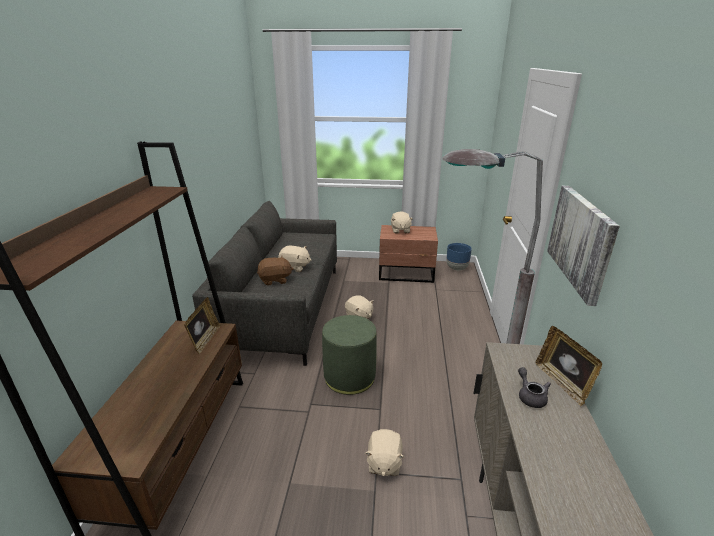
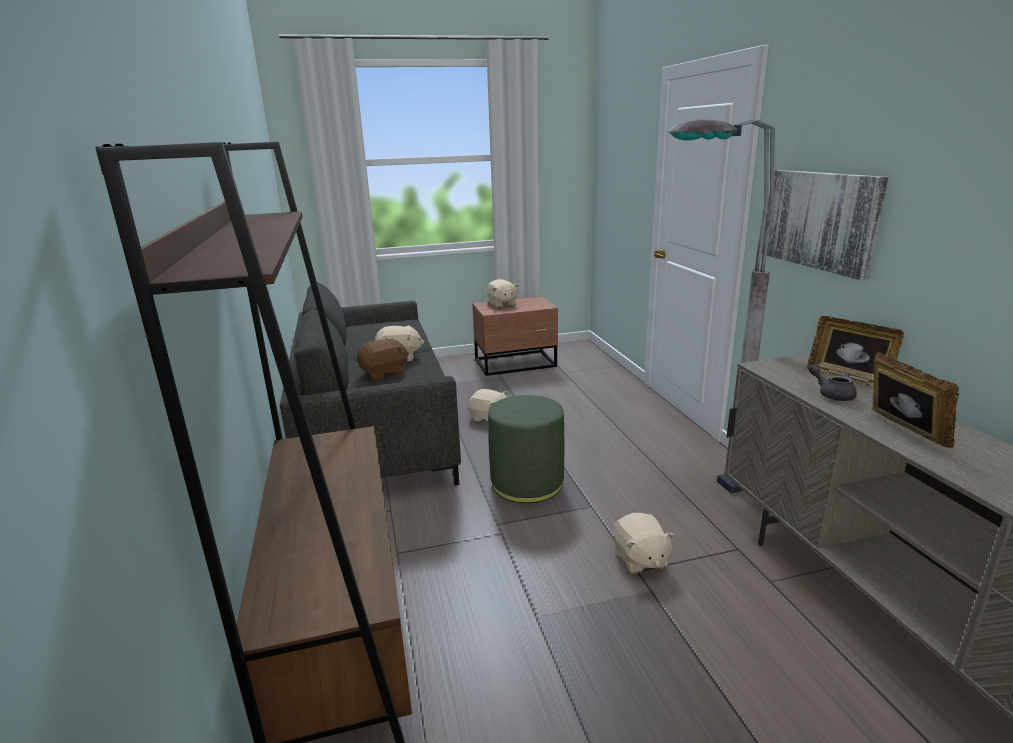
camera: 20 degrees left, 5 degrees down
picture frame [184,297,221,354] -> picture frame moved to [872,352,959,448]
blue planter [446,243,472,271] -> none

